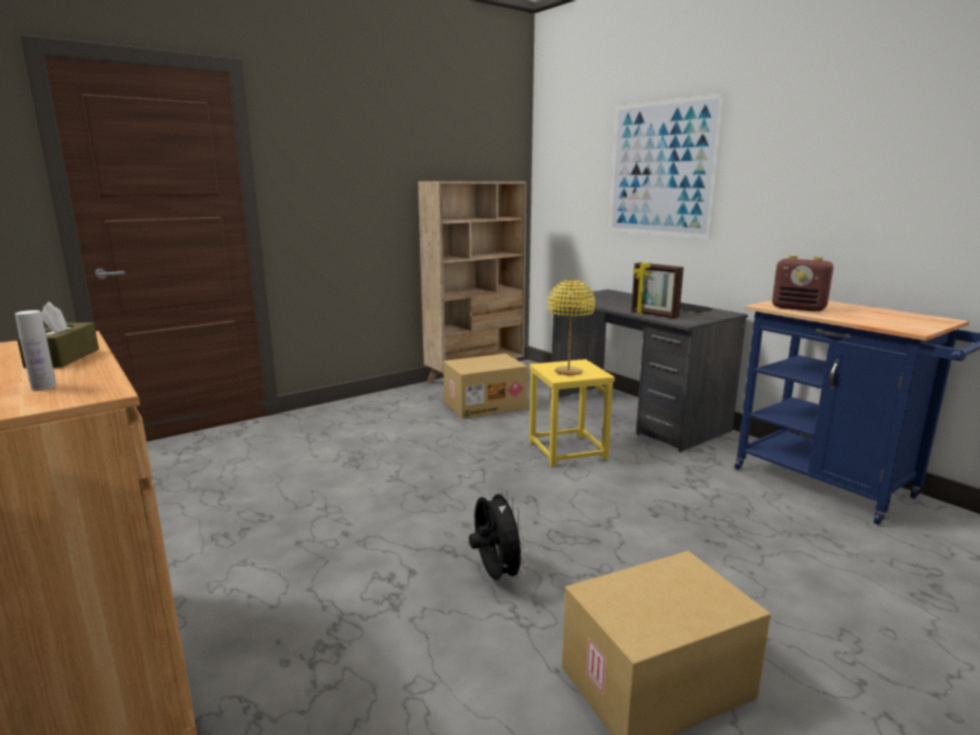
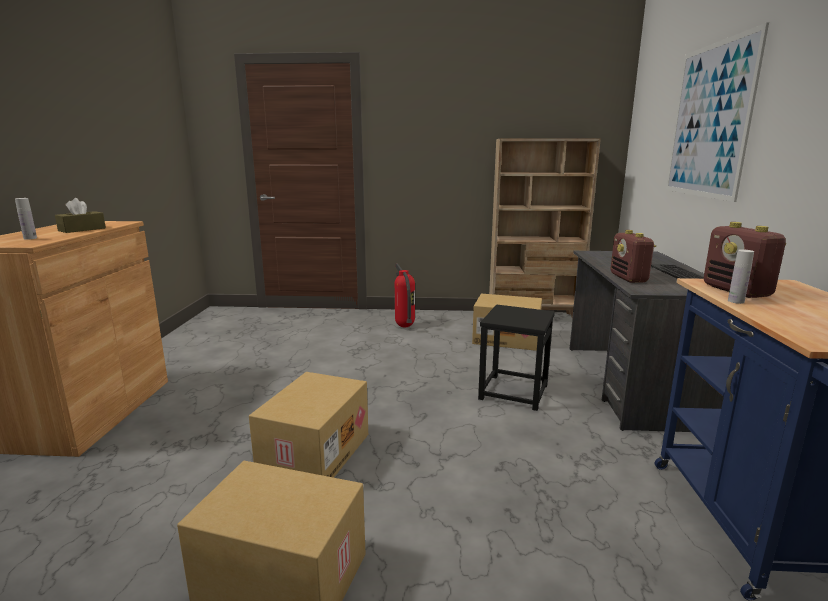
camera: 40 degrees right, 0 degrees up
black fan [469,488,528,582] -> cardboard box [249,372,368,478]
yellow stool [529,359,615,467] -> black stool [478,304,555,411]
yellow table lamp [547,279,595,375] -> none
picture frame [631,262,684,318] -> radio [611,230,656,283]
none -> fire extinguisher [395,263,415,328]
none -> white bottle [728,249,754,304]

